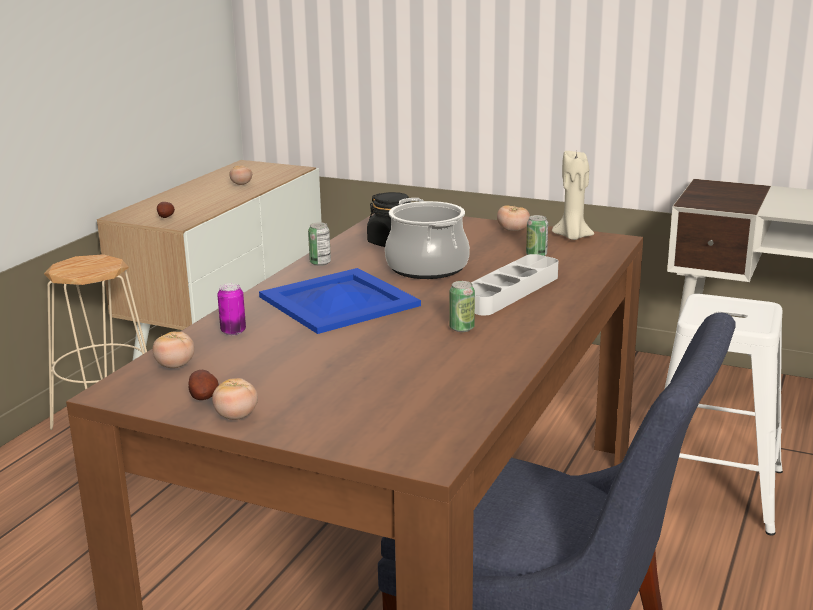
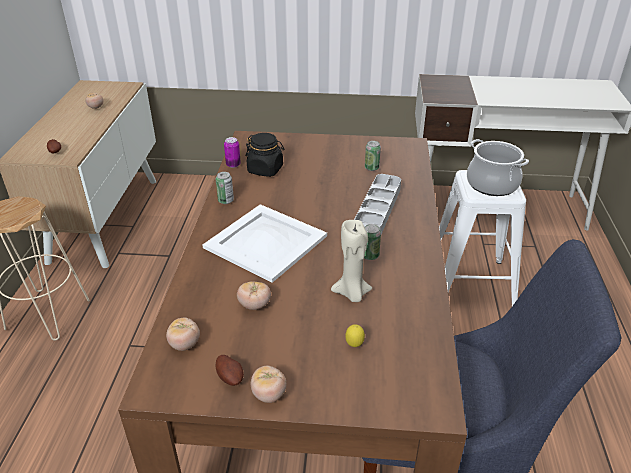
camera: 20 degrees left, 15 degrees up
can [217,283,246,335] -> can moved to [224,137,241,168]
blue tray [259,268,421,334] -> white tray [202,204,327,283]
cooking pot [385,198,470,279] -> cooking pot moved to [467,139,529,196]
tomato [497,205,530,231] -> tomato moved to [237,282,271,310]
beige candle [552,151,594,240] -> beige candle moved to [331,220,372,302]
none -> lemon [345,324,365,347]

